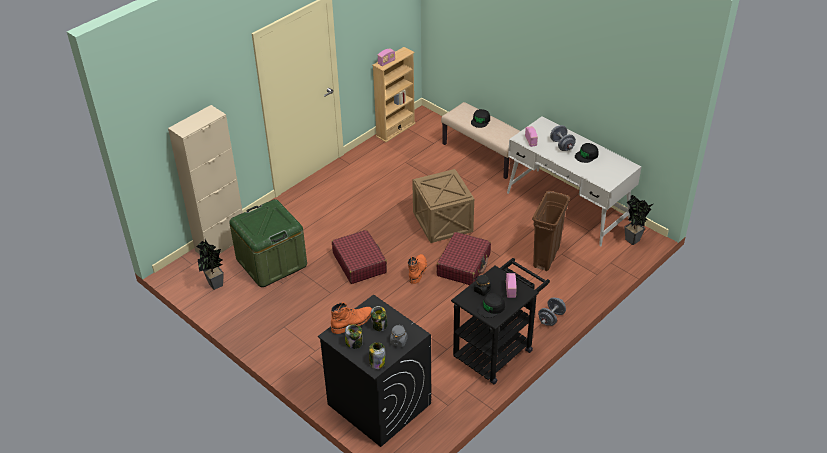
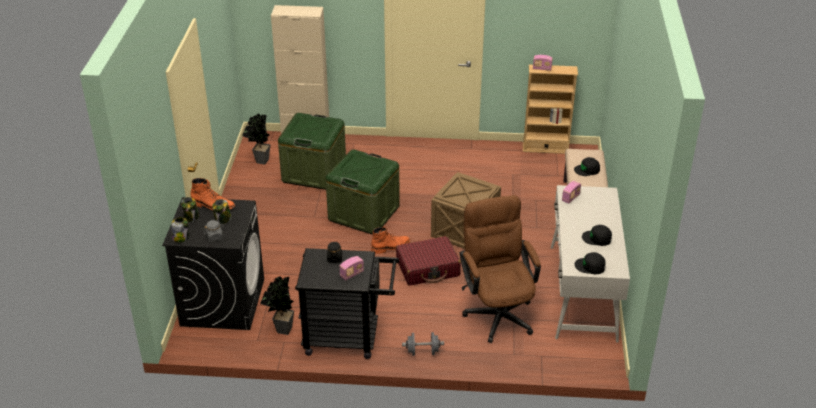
camera: 50 degrees right, 5 degrees down
red suitcase [332,230,387,284] -> green storage box [326,149,400,234]
black cap [477,293,505,318] -> black cap moved to [574,252,606,274]
brown trash can [532,191,570,271] -> brown office chair [460,195,541,343]
grey dumbbell [550,125,576,151] -> none
potted plant [624,195,653,245] -> potted plant moved to [260,276,294,335]

